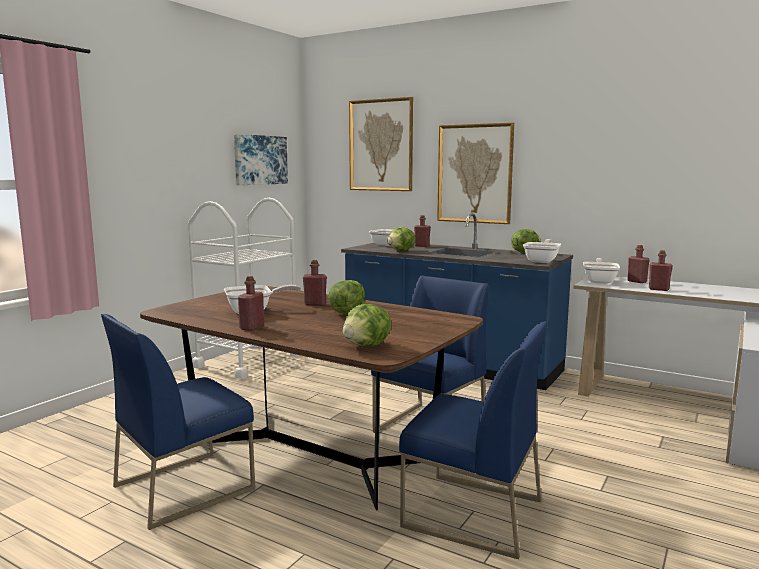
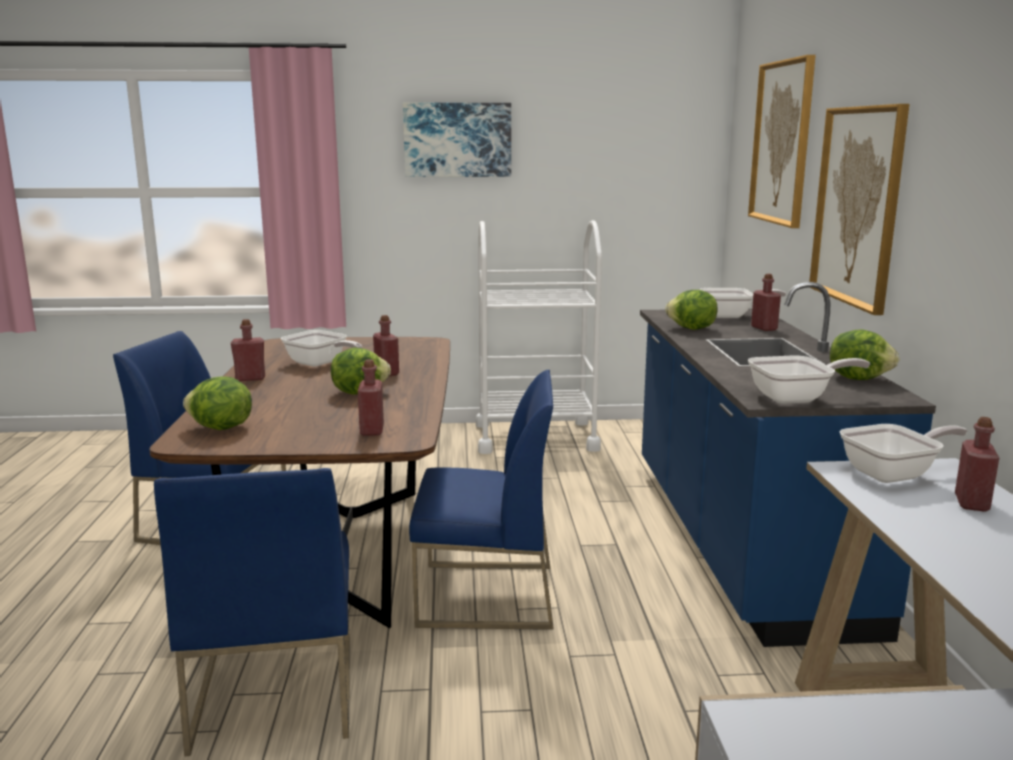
camera: 55 degrees right, 5 degrees up
picture [234,134,288,185] -> picture moved to [403,103,511,177]
red bottle [649,250,673,291] -> red bottle moved to [358,359,384,436]

